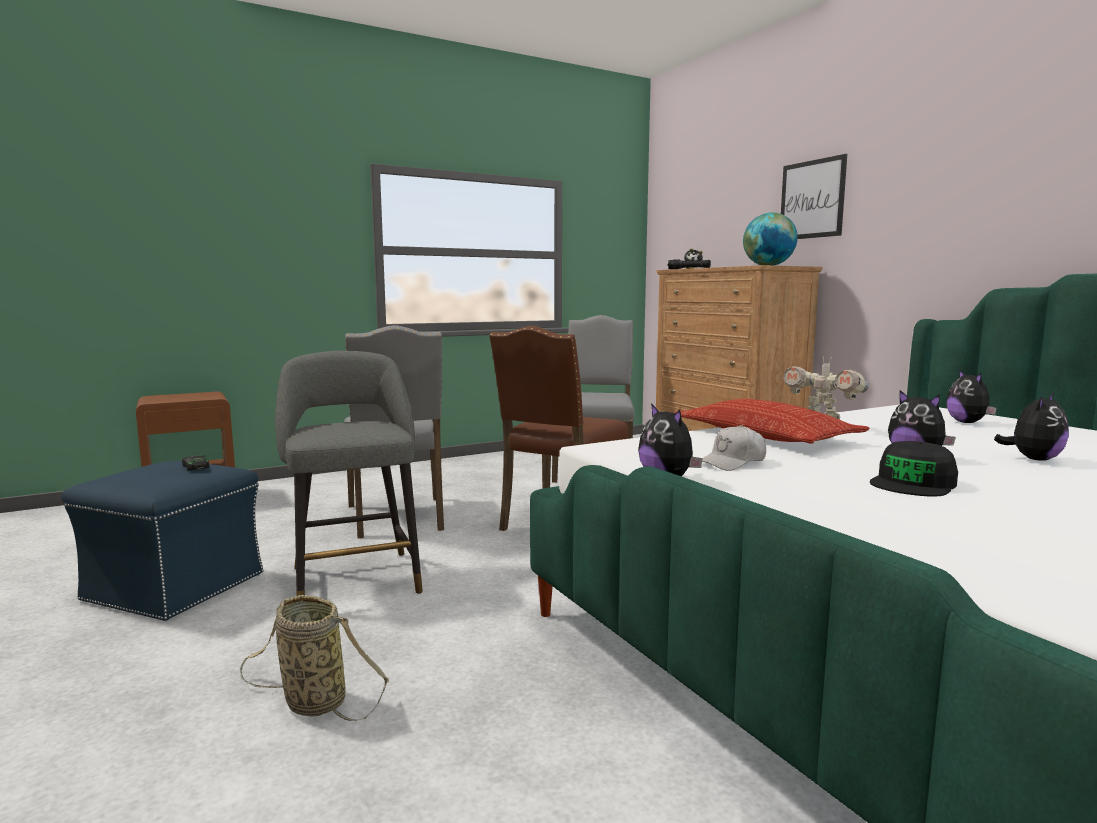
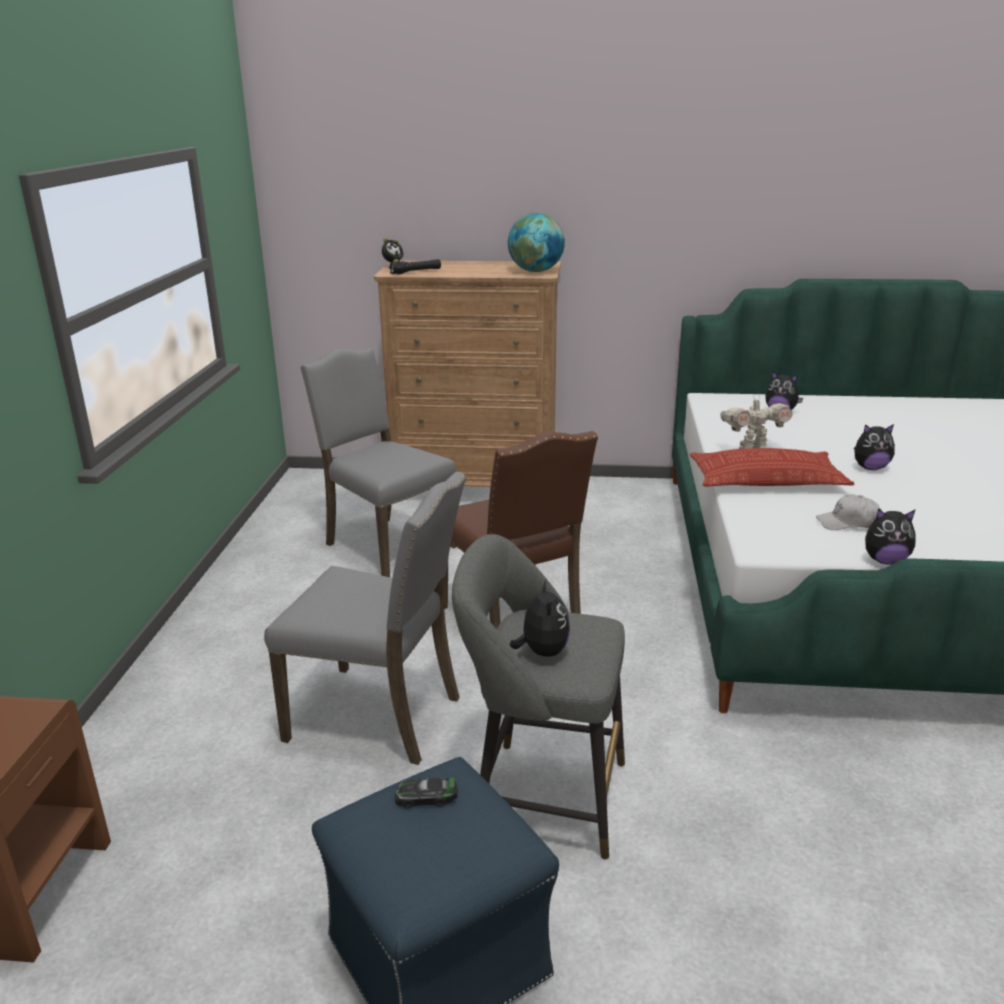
camera: 55 degrees left, 15 degrees up
basket [240,595,389,721] -> none
white cap [702,425,766,471] -> white cap turned 90 degrees clockwise [816,494,881,530]
picture [781,154,847,239] -> none
black cap [870,441,958,496] -> none
plush toy [994,392,1069,461] -> plush toy moved to [510,581,570,657]

